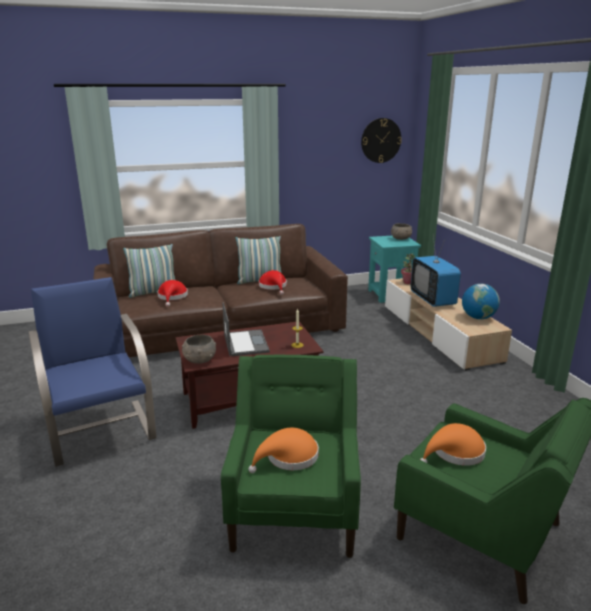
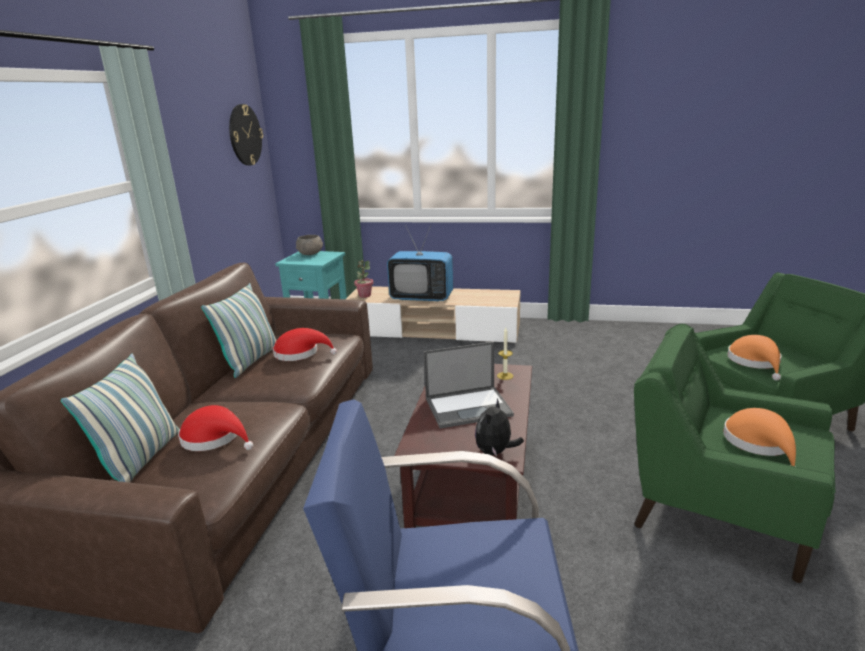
camera: 60 degrees left, 0 degrees up
grey bowl [182,335,216,364] -> plush toy [475,398,524,456]
laptop [222,302,270,357] -> laptop turned 150 degrees clockwise [424,342,514,429]
globe [462,284,500,319] -> none

